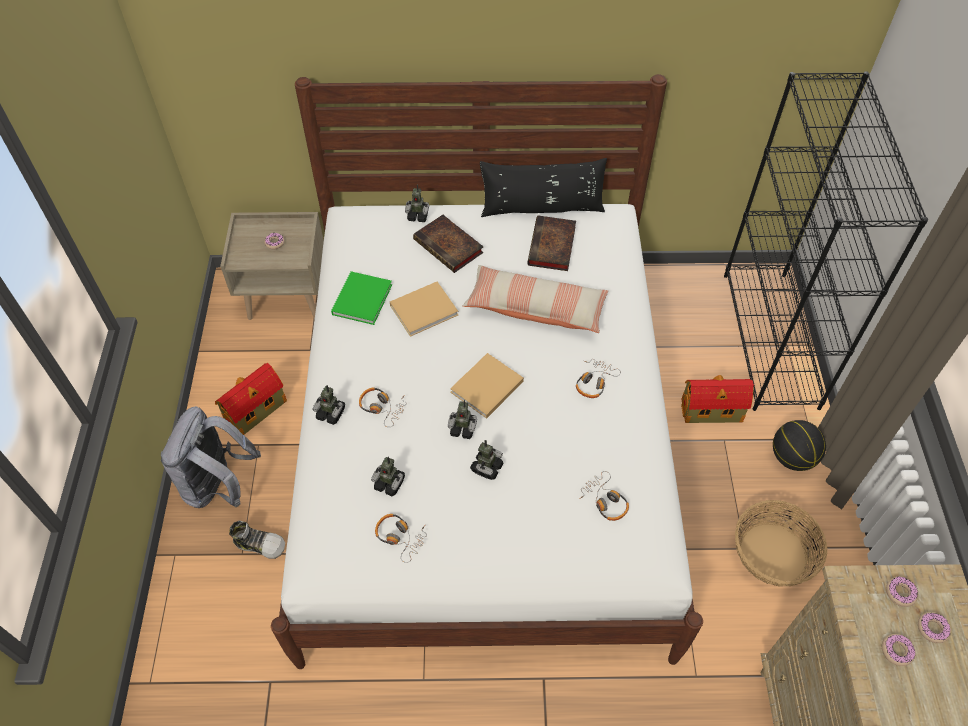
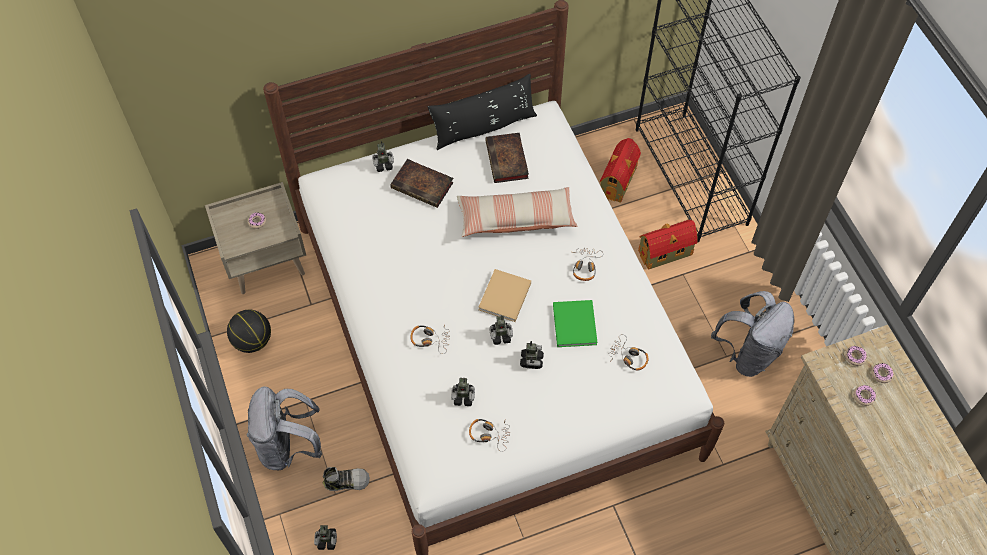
camera: 20 degrees left, 5 degrees up
toy house [215,363,287,435] -> toy house moved to [600,138,641,203]
toy robot [312,385,345,425] -> toy robot moved to [314,525,337,550]
green book [331,271,392,325] -> green book moved to [553,300,598,347]
beige book [390,281,458,337] -> none
basket [735,500,827,586] -> grey backpack [711,291,794,377]
basketball [773,420,826,471] -> basketball moved to [227,309,271,353]

